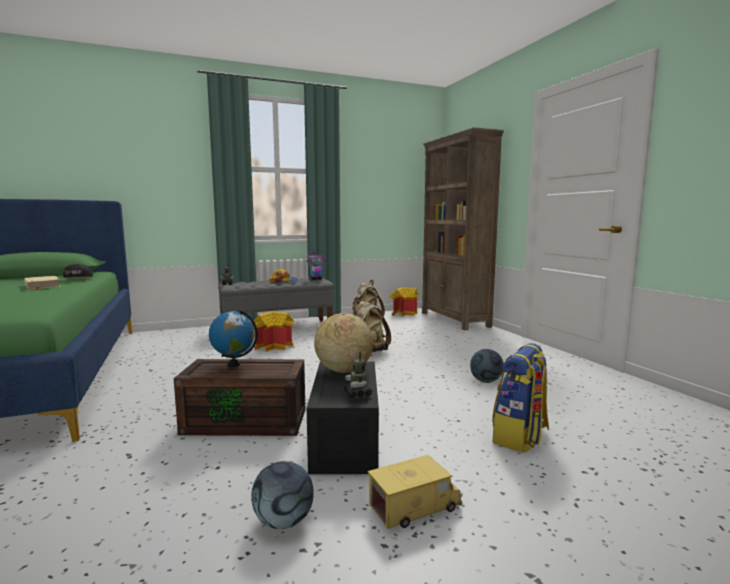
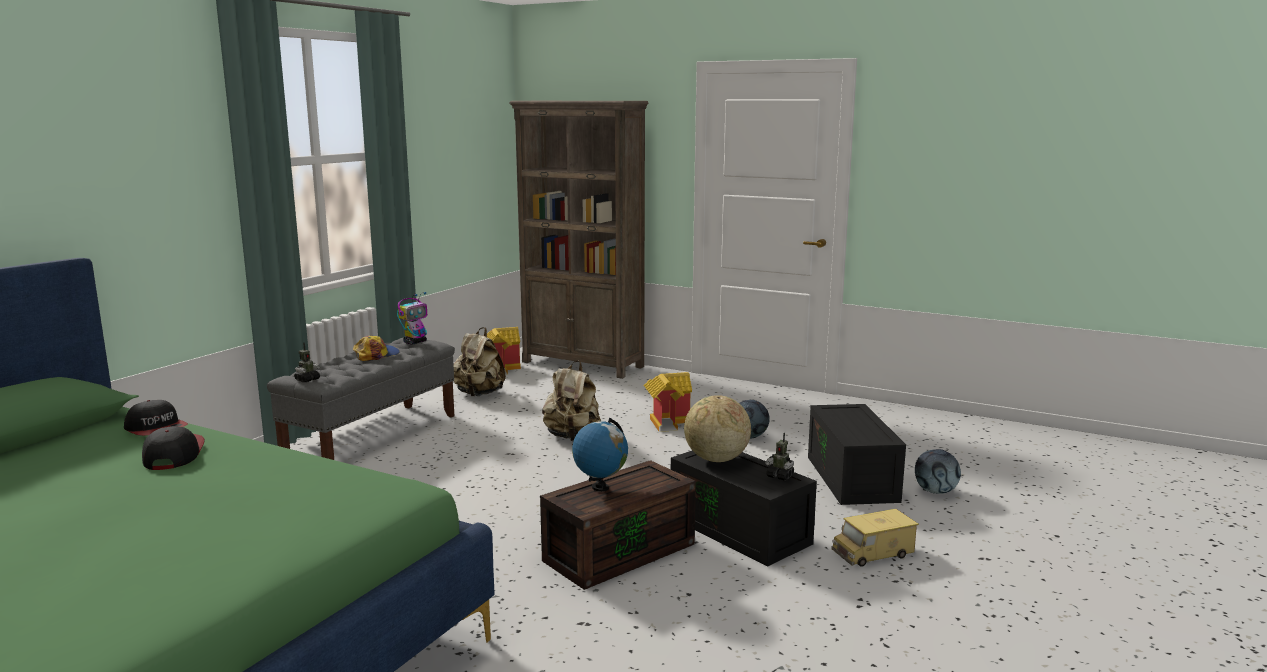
camera: 40 degrees left, 5 degrees up
beige book [24,276,61,290] -> cap [142,426,205,470]
football [251,461,314,529] -> football moved to [915,449,961,494]
toy house [254,311,295,352] -> toy house moved to [644,372,692,432]
toy truck [368,455,462,529] -> toy truck turned 135 degrees counterclockwise [831,509,919,567]
backpack [492,343,549,453] -> black storage box [808,404,906,505]

